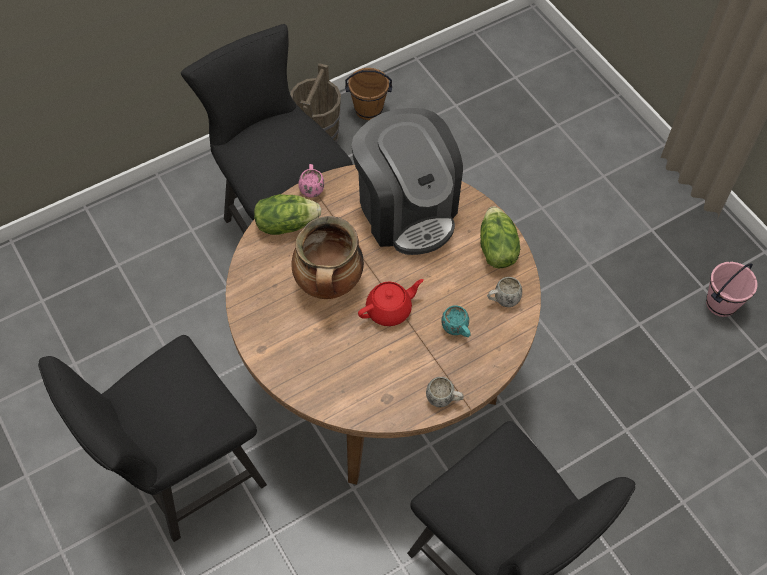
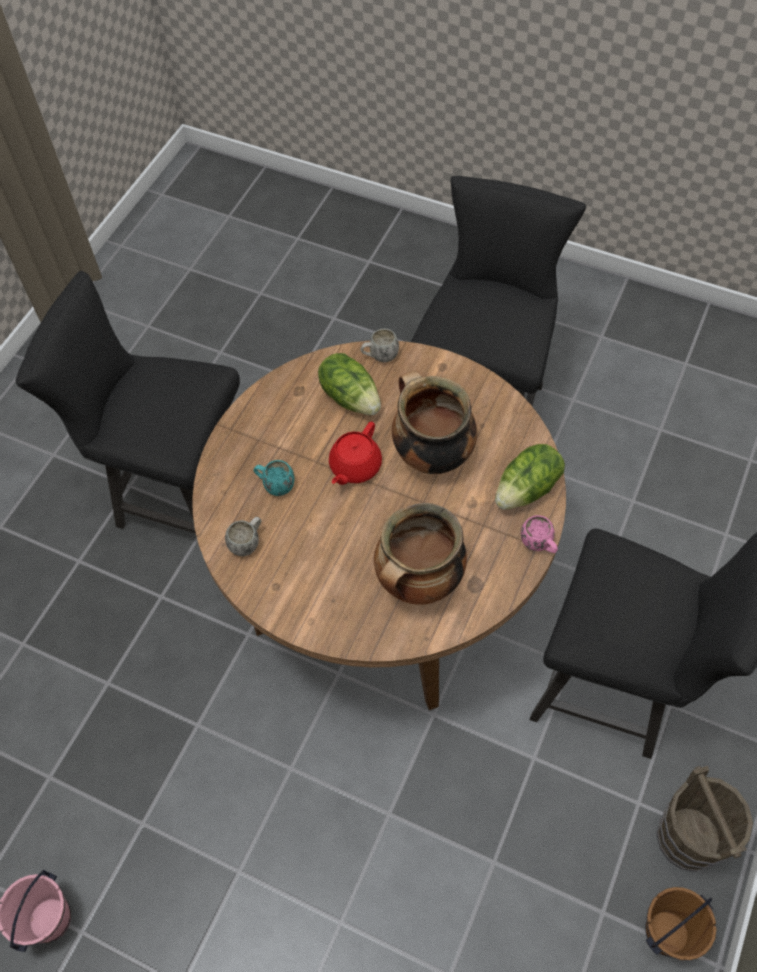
camera: 150 degrees right, 0 degrees up
coffee machine [351,108,463,255] -> cooking pot [374,503,467,605]
white mug [426,377,464,407] -> white mug moved to [360,329,399,362]
lettuce [480,206,520,268] -> lettuce moved to [318,353,381,415]

